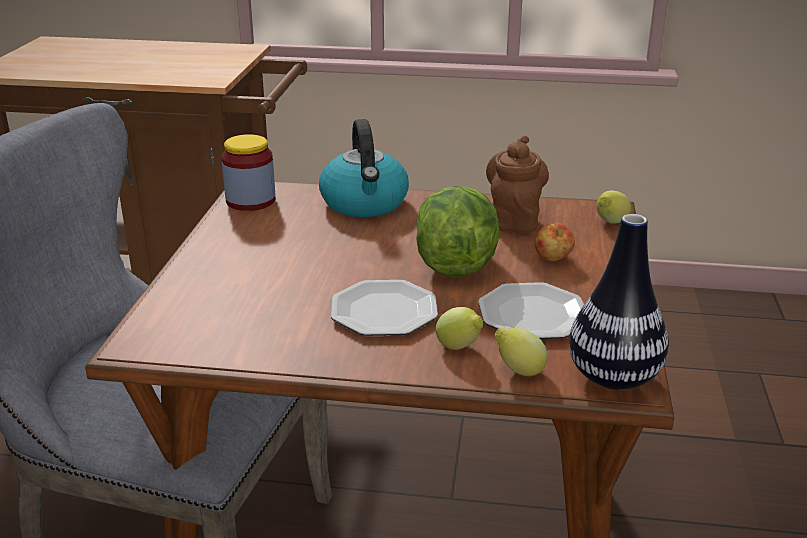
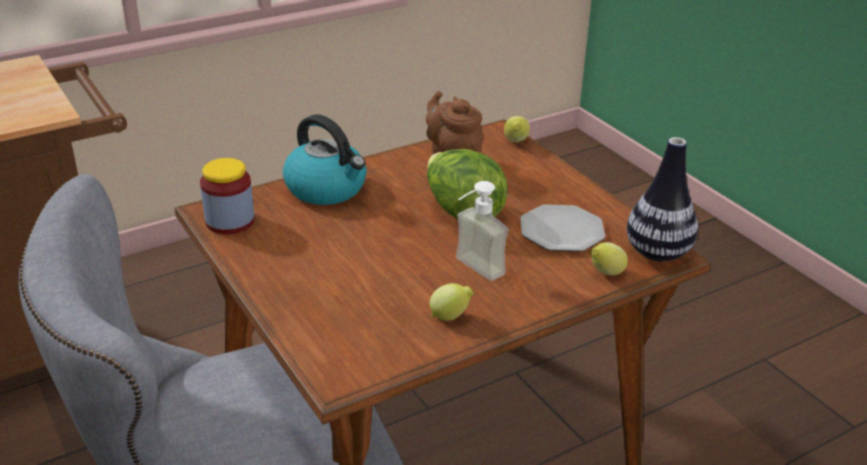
camera: 40 degrees left, 5 degrees up
plate [331,280,438,336] -> soap dispenser [456,181,509,281]
lemon [436,307,483,350] -> lemon moved to [429,283,474,321]
apple [535,223,575,261] -> none

